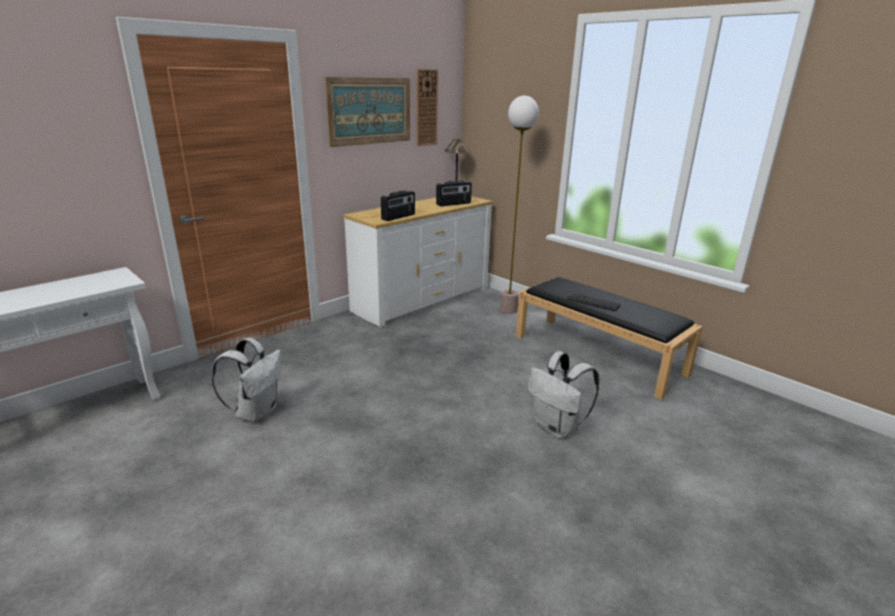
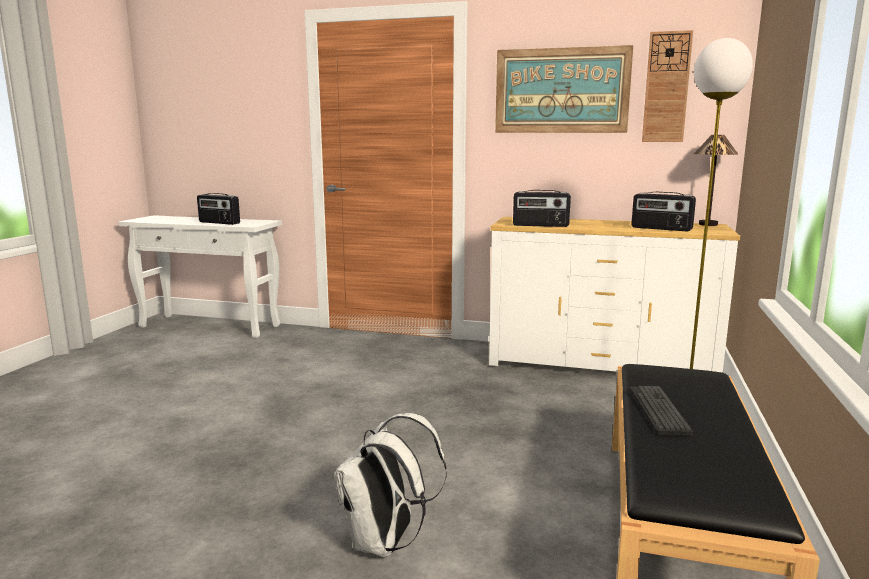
camera: 60 degrees right, 10 degrees down
white backpack [212,338,281,423] -> none
none -> radio [197,193,240,225]

